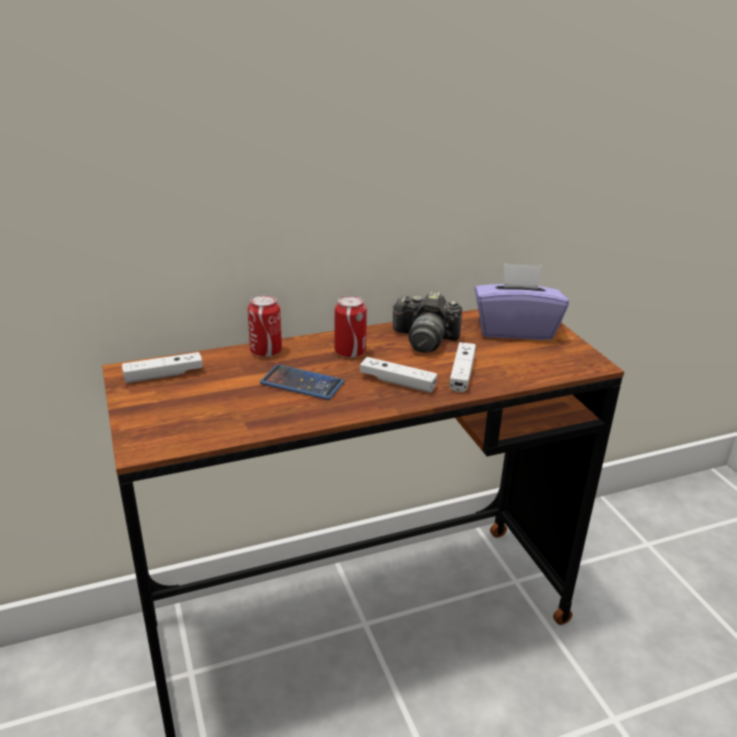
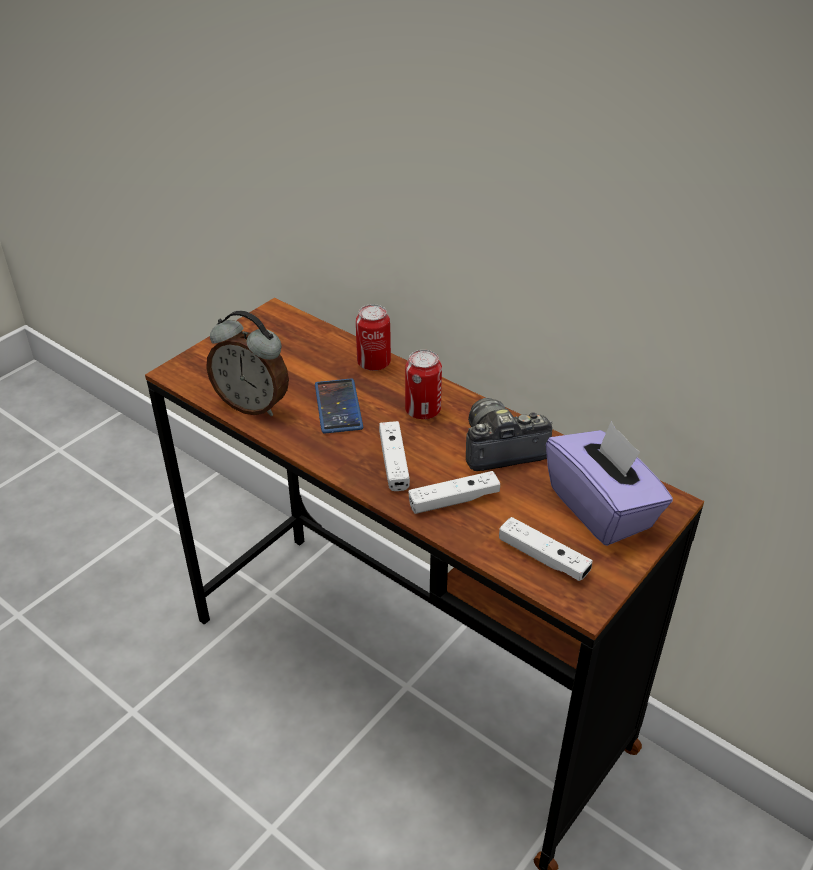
camera: 60 degrees right, 10 degrees up
white game controller [122,352,203,383] -> white game controller moved to [499,517,593,581]
camera [392,291,462,353] -> camera turned 90 degrees clockwise [466,398,552,471]
none -> alarm clock [206,311,289,416]

